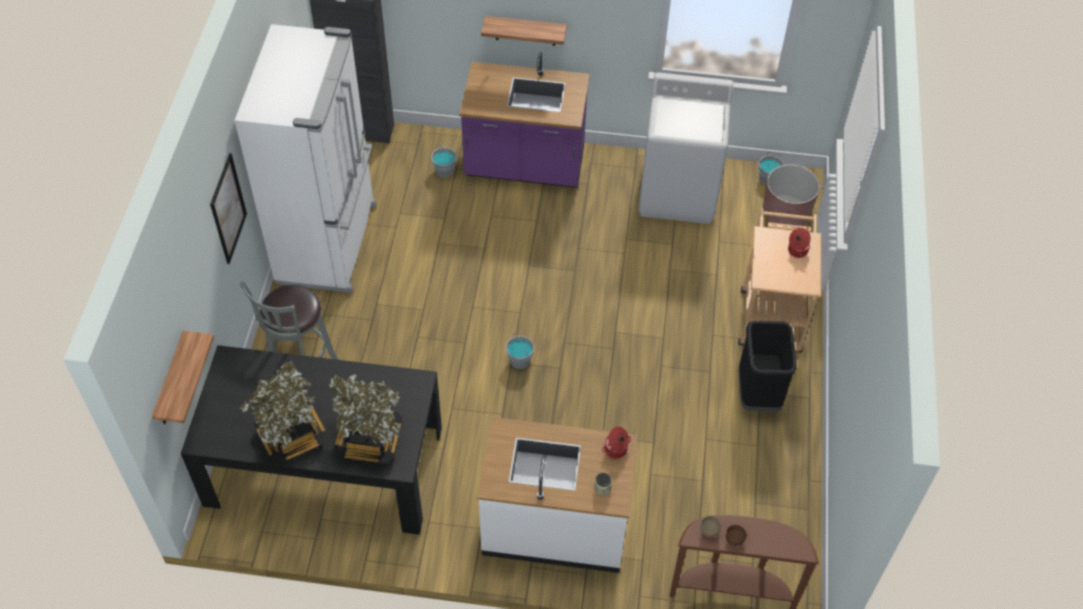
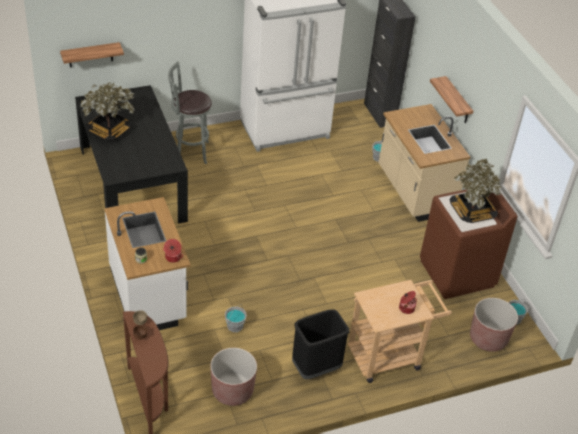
camera: 60 degrees right, 10 degrees down
picture [210,153,247,264] -> none
potted plant [329,374,402,464] -> potted plant moved to [449,158,501,223]
purple counter [459,52,590,188] -> beige counter [378,104,470,222]
grey bucket [506,333,534,369] -> grey bucket moved to [225,304,247,332]
white washing machine [639,72,734,224] -> brown washing machine [420,189,517,299]
none -> brown planter [210,348,257,406]

